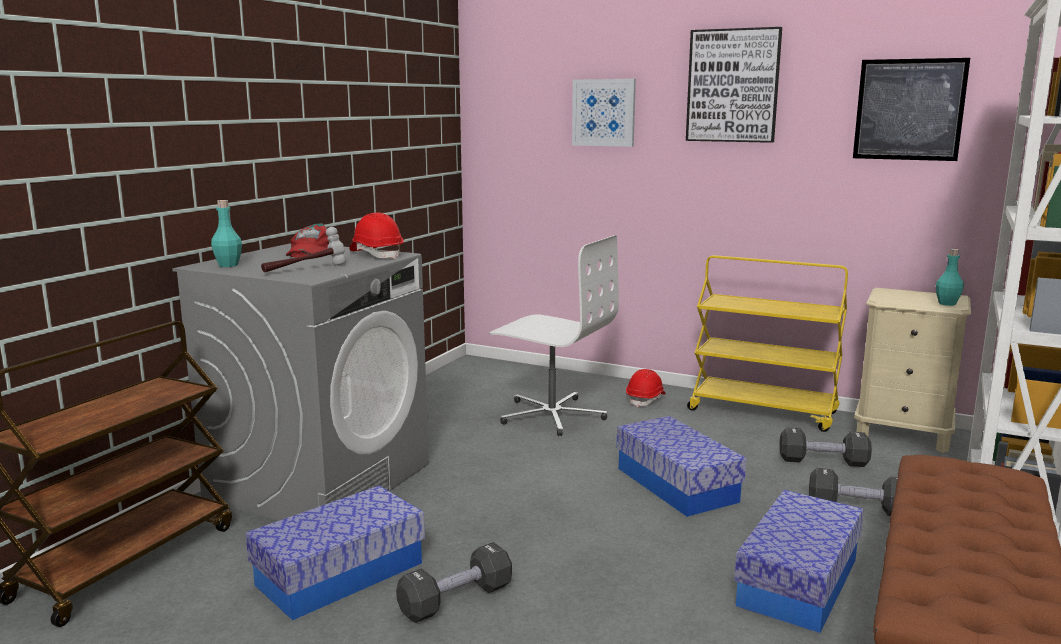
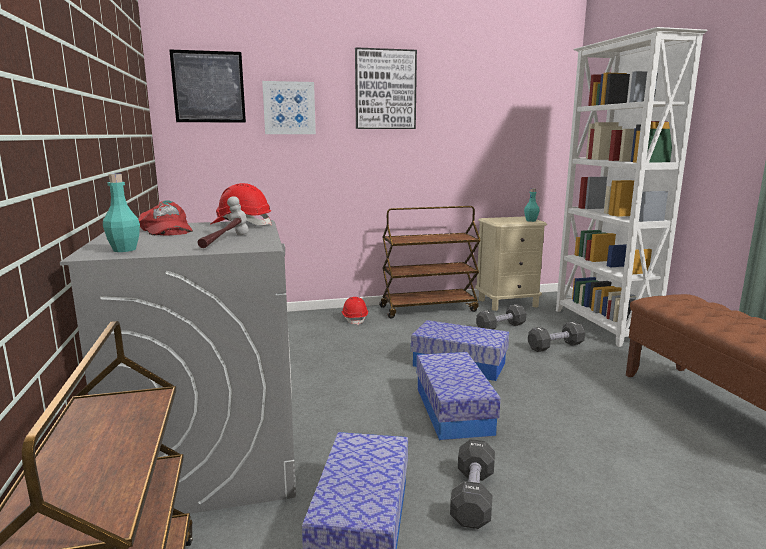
camera: 40 degrees left, 0 degrees up
white office chair [489,235,619,436] -> none
yellow cart [687,255,848,432] -> brown cart [379,206,481,319]
storage box [734,490,864,633] -> storage box moved to [416,352,501,440]
picture [853,58,970,161] -> picture moved to [169,49,246,123]

